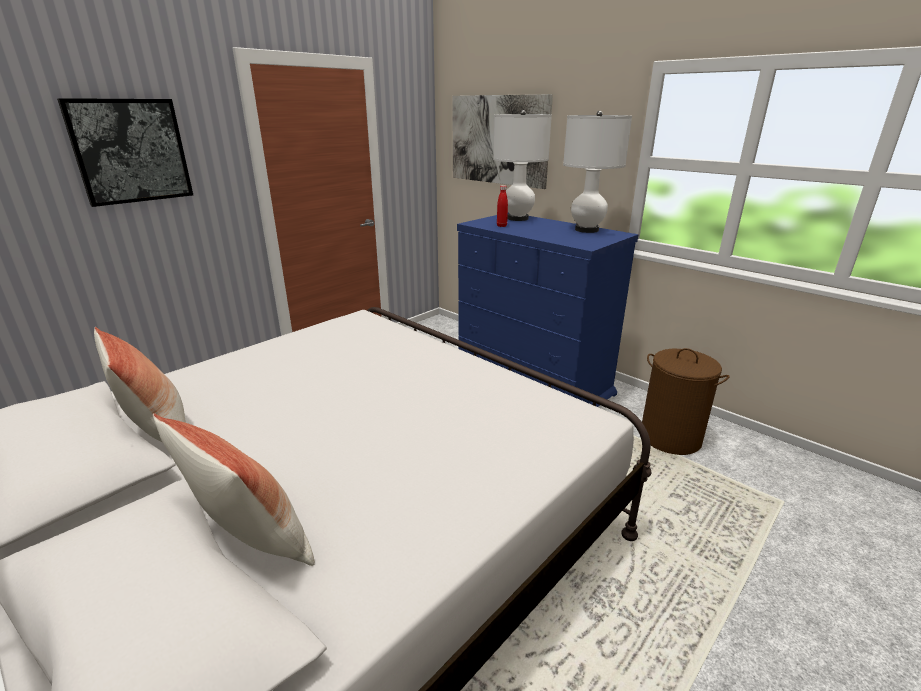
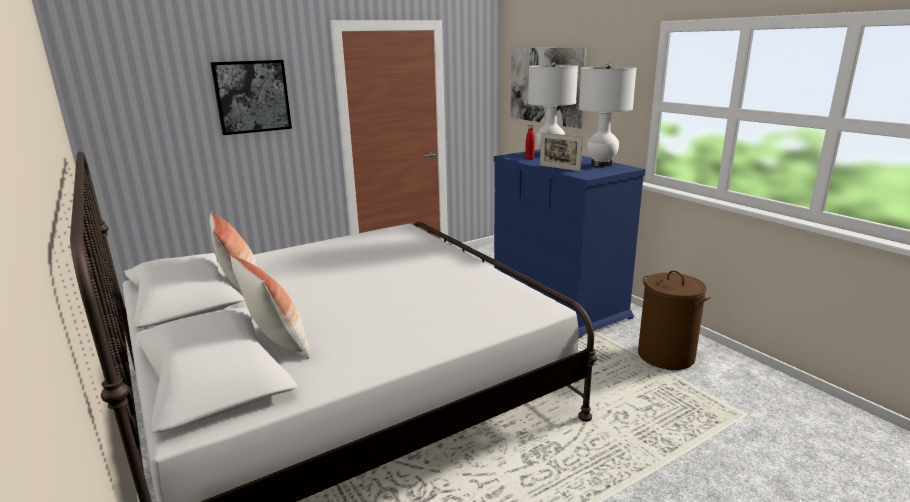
camera: 15 degrees right, 5 degrees down
none -> picture frame [540,132,583,171]

